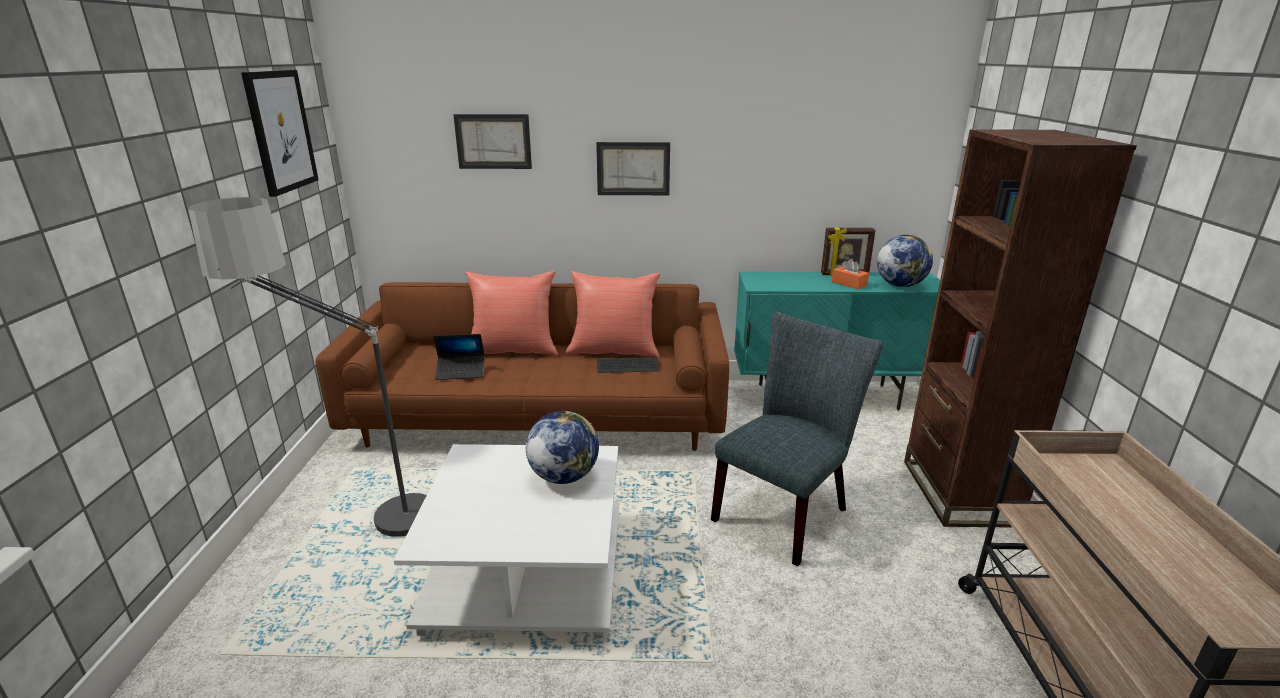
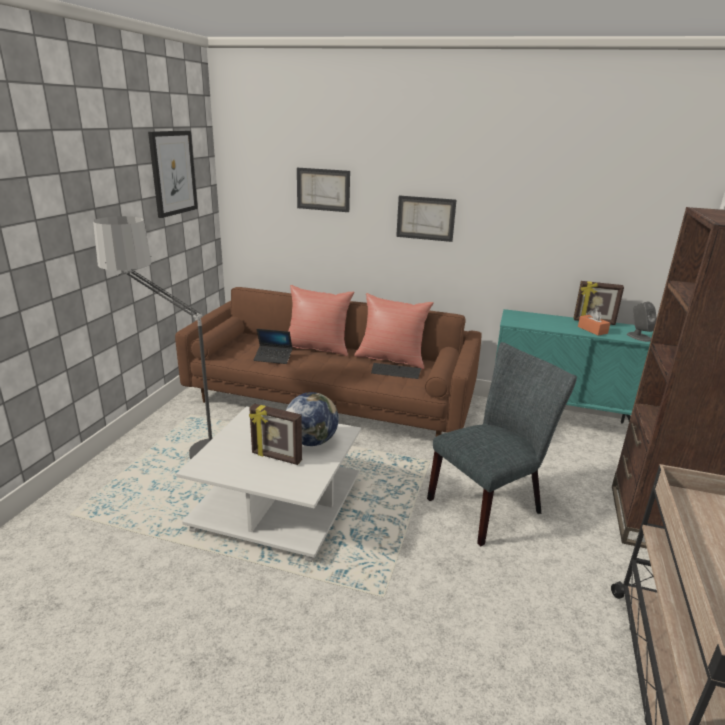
camera: 15 degrees right, 0 degrees up
globe [877,235,933,287] -> grey speaker [627,302,657,342]
none -> picture frame [249,404,302,465]

